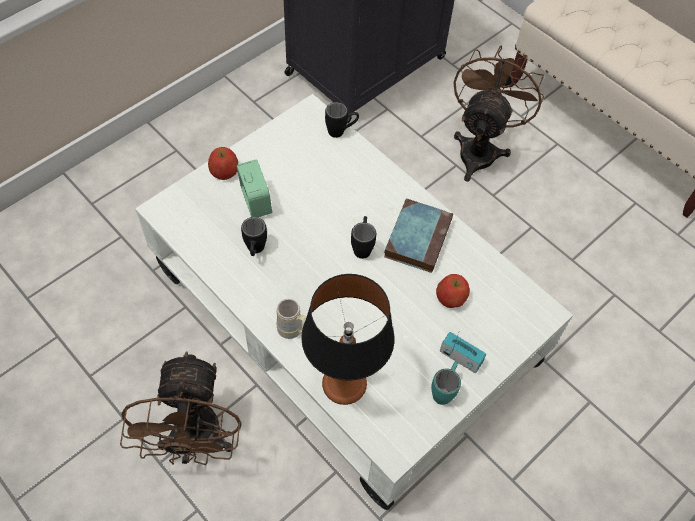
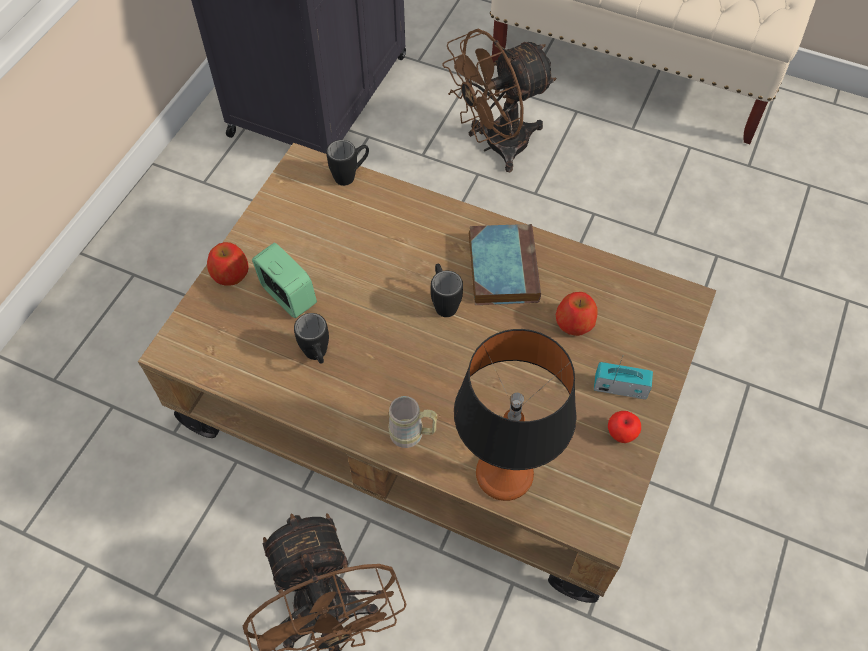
camera: 20 degrees left, 0 degrees up
white coffee table [135,94,573,510] -> brown coffee table [138,143,716,603]
turquoise mug [431,362,461,405] -> apple [608,411,641,443]
brown fan [453,45,544,182] -> brown fan turned 120 degrees counterclockwise [442,29,557,172]

